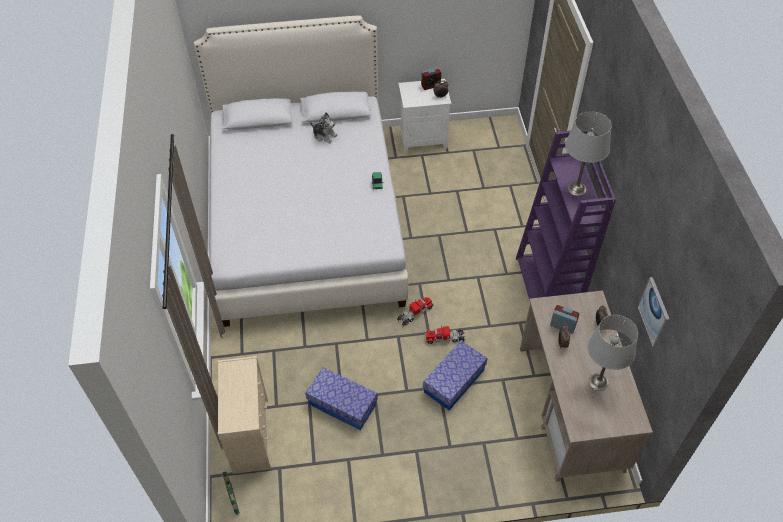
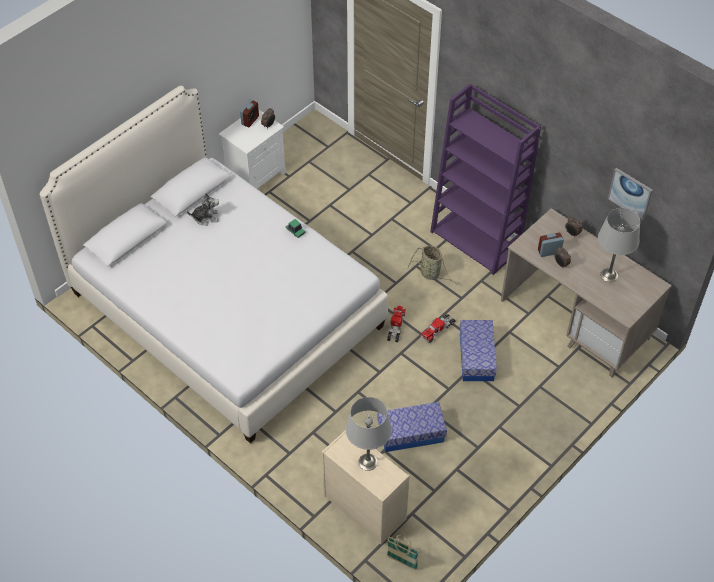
camera: 40 degrees left, 0 degrees up
grey table lamp [565,111,612,196] -> grey table lamp moved to [346,397,392,471]
none -> basket [407,245,458,285]

